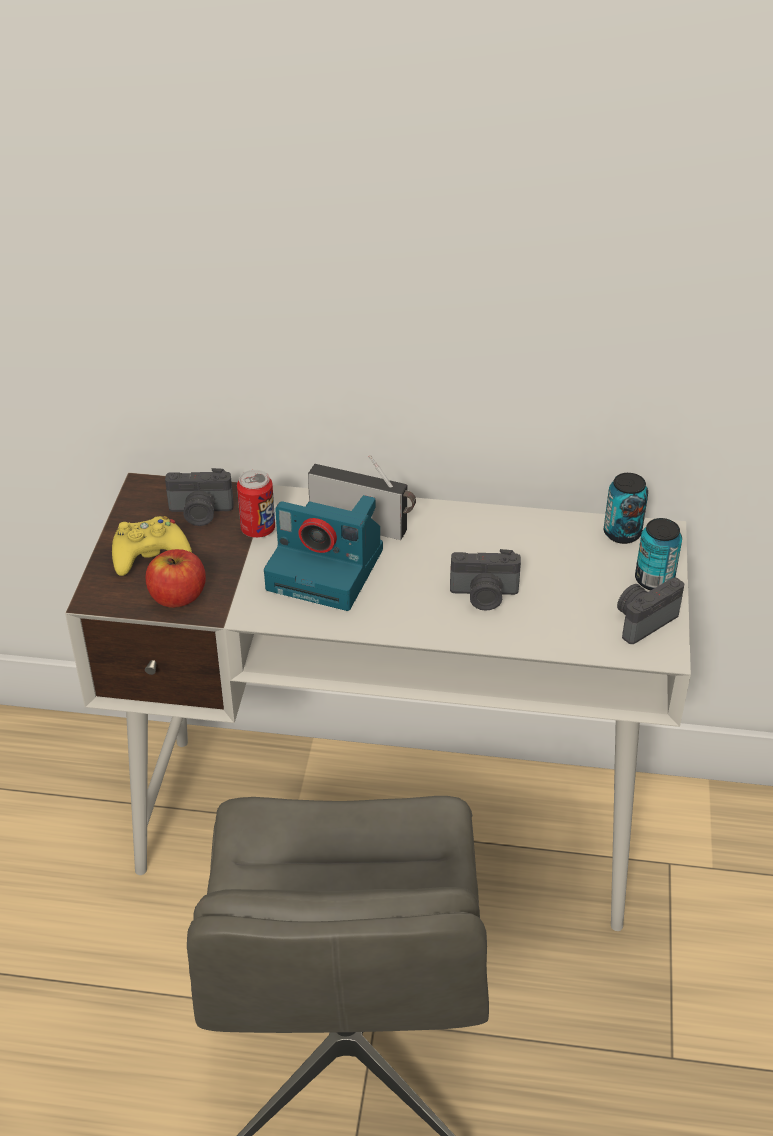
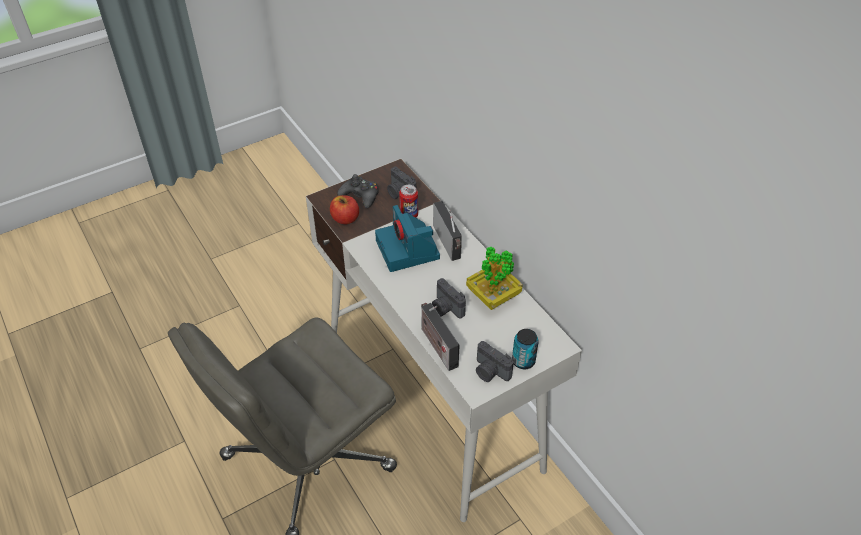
camera: 50 degrees right, 5 degrees up
yellow game controller [112,516,192,576] -> black game controller [337,174,379,208]
can [604,473,648,544] -> none
camera [617,578,684,644] -> camera turned 150 degrees counterclockwise [476,341,514,382]
none -> radio [421,303,459,371]
none -> potted plant [466,247,523,310]

